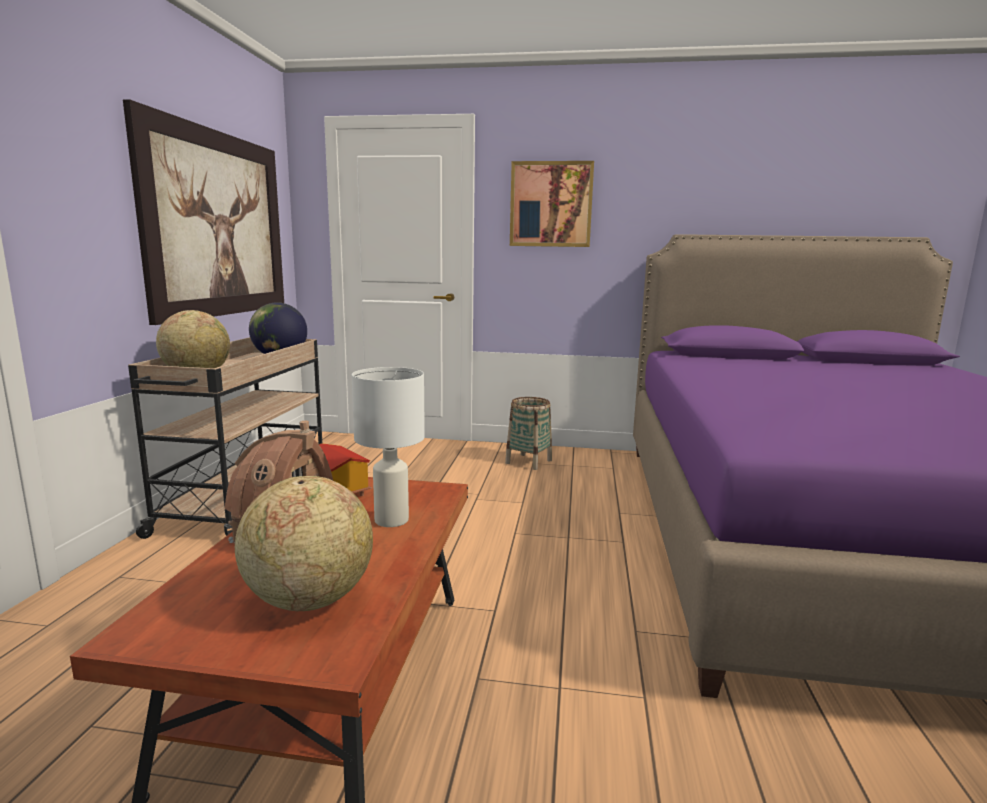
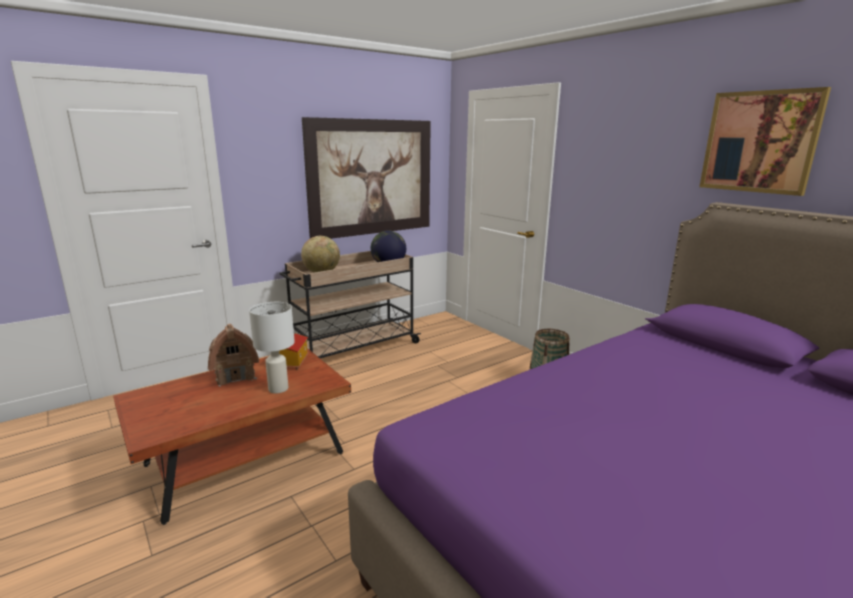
camera: 45 degrees right, 5 degrees up
globe [235,476,373,611] -> none
picture [510,161,594,247] -> picture moved to [699,87,831,196]

